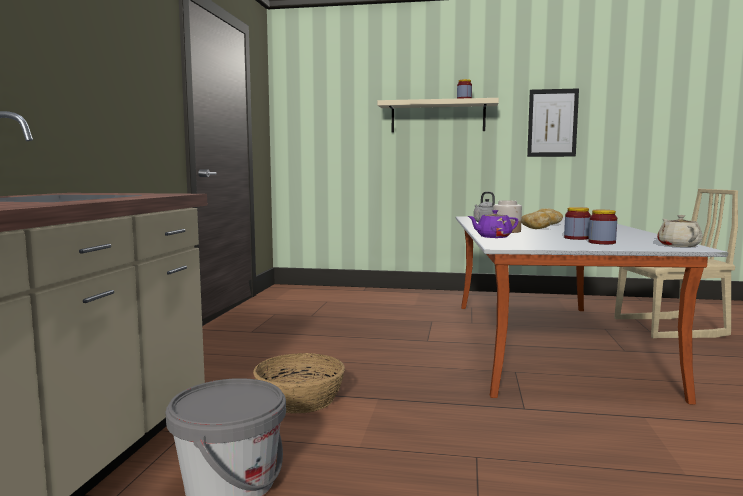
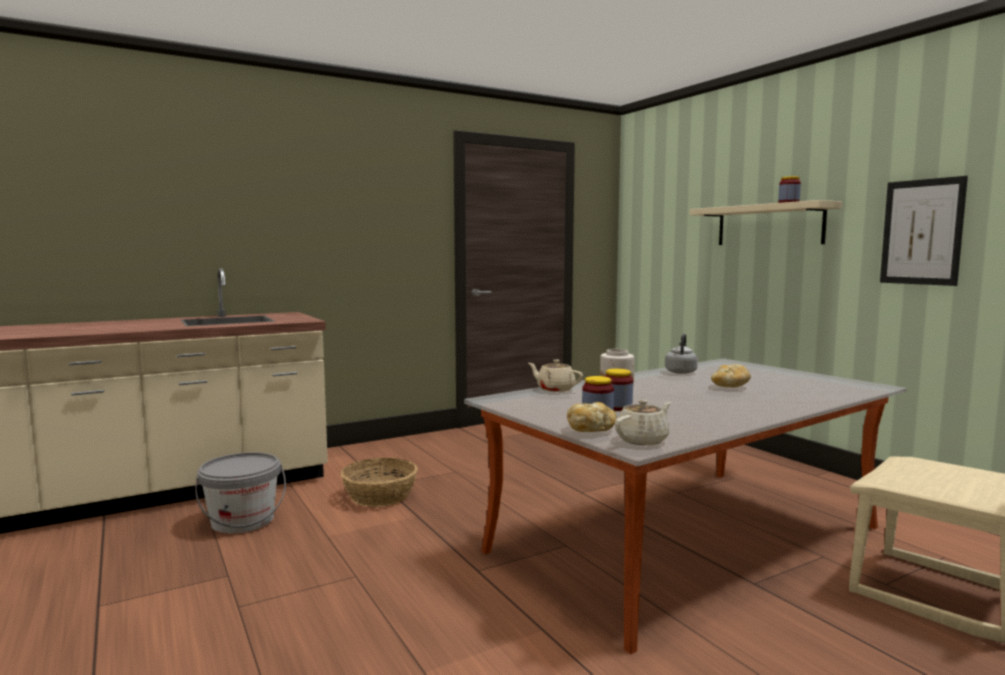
camera: 50 degrees right, 0 degrees up
purple teapot [468,210,518,238] -> beige teapot [528,360,583,392]
bread [521,211,552,229] -> bread moved to [567,402,617,432]

